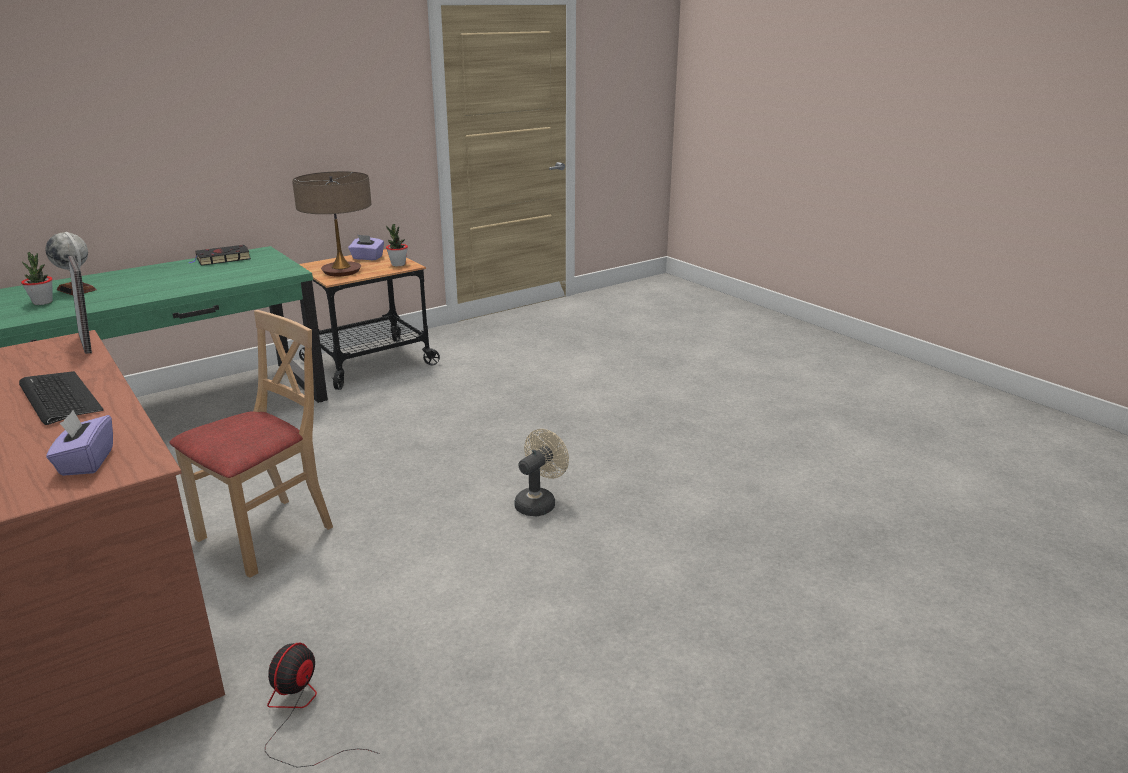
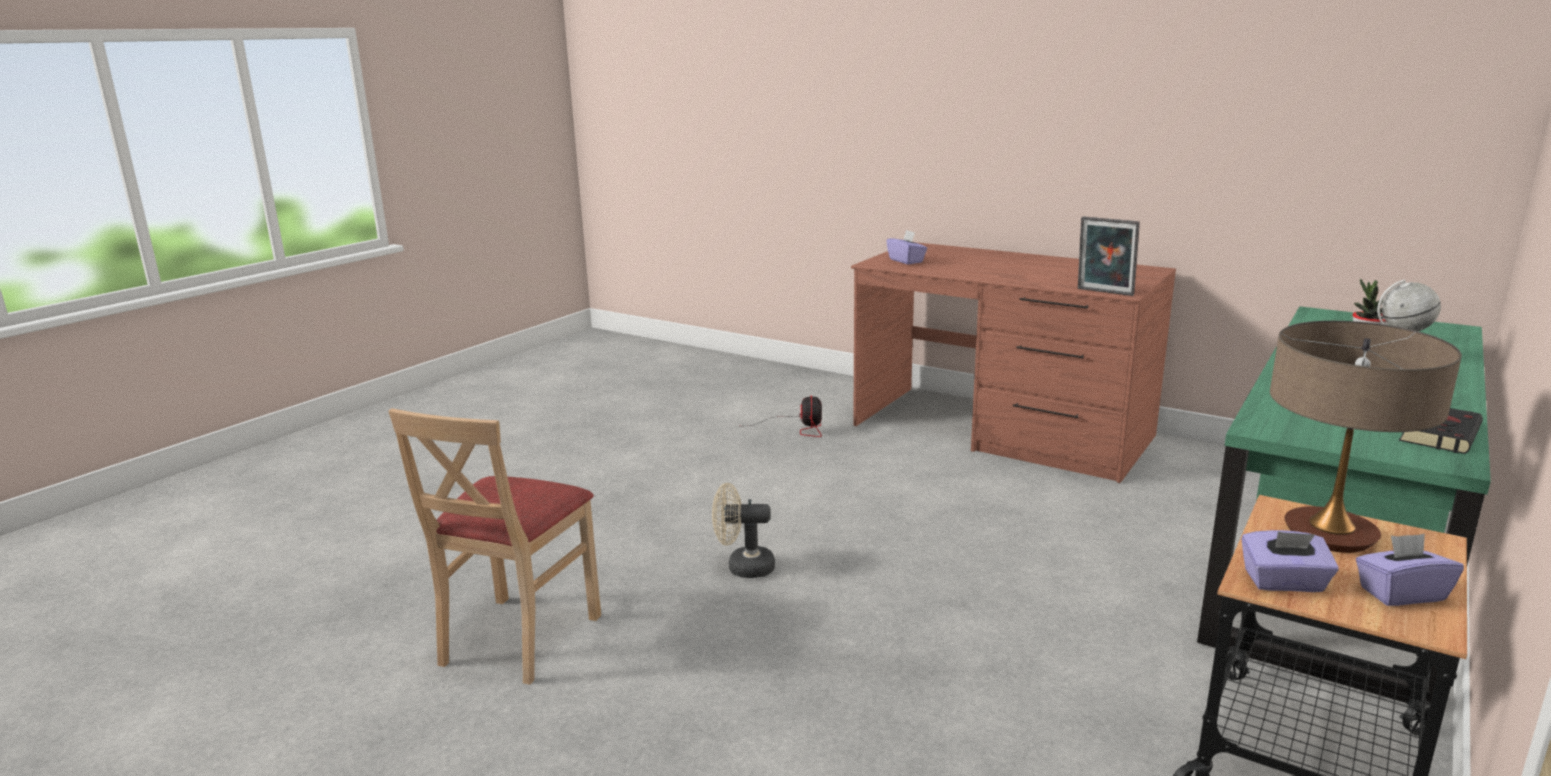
camera: 160 degrees right, 5 degrees down
keyboard [19,371,104,425] -> none
beige chair [169,310,333,578] -> beige chair moved to [388,408,601,685]
potted plant [386,224,408,267] -> purple tissue box [1242,530,1339,592]
beige fan [514,429,569,516] -> beige fan turned 75 degrees clockwise [712,483,775,578]

